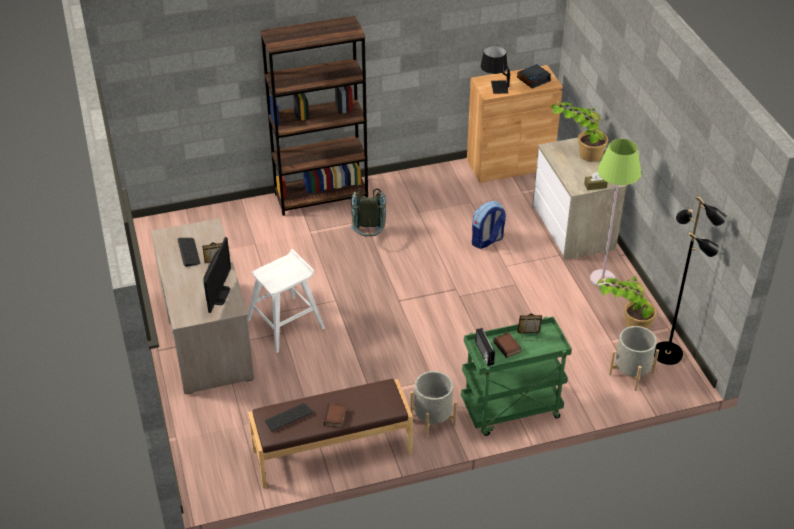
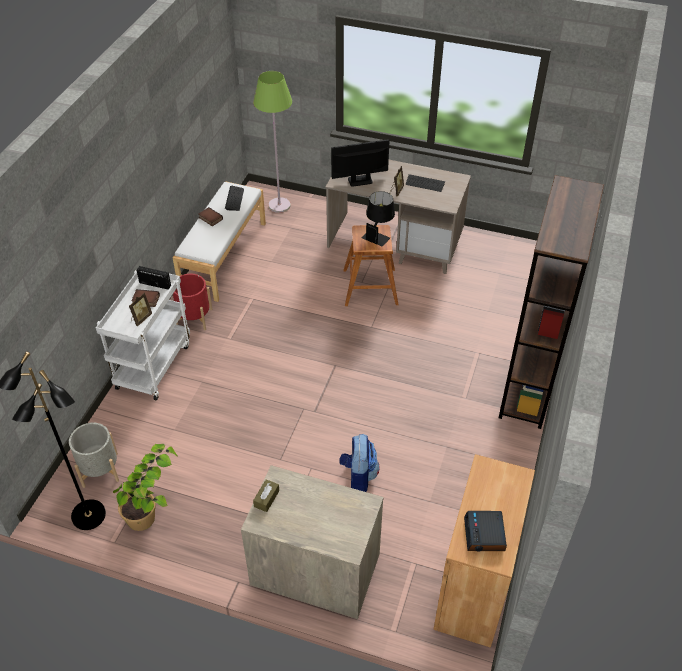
camera: 125 degrees right, 5 degrees up
monitor [203,237,231,313] -> monitor turned 120 degrees clockwise [331,139,389,187]
white stool [247,249,325,353] -> brown stool [343,225,398,306]
brown bench [248,379,413,488] -> white bench [173,181,266,302]
grey backpack [350,188,386,236] -> none
grey planter [410,371,457,438] -> red planter [173,274,212,330]
green cart [461,316,572,436] -> white cart [96,270,190,400]
black table lamp [481,46,510,94] -> black table lamp moved to [362,191,395,247]
potted plant [550,101,608,162] -> none
green floor lamp [590,139,641,287] -> green floor lamp moved to [253,71,292,213]

